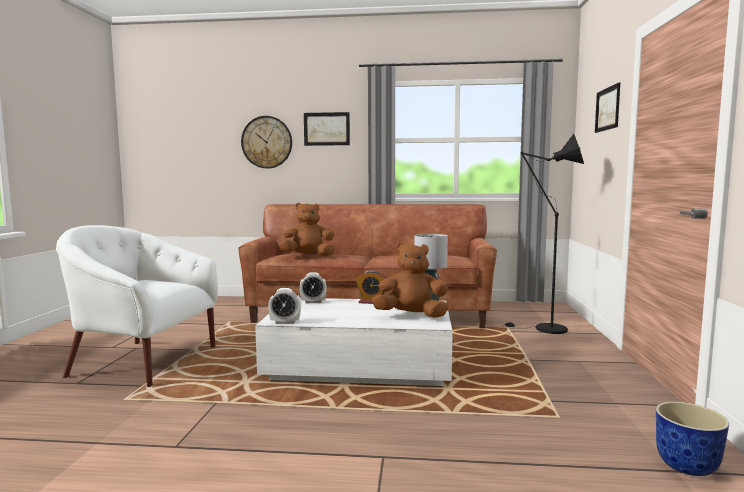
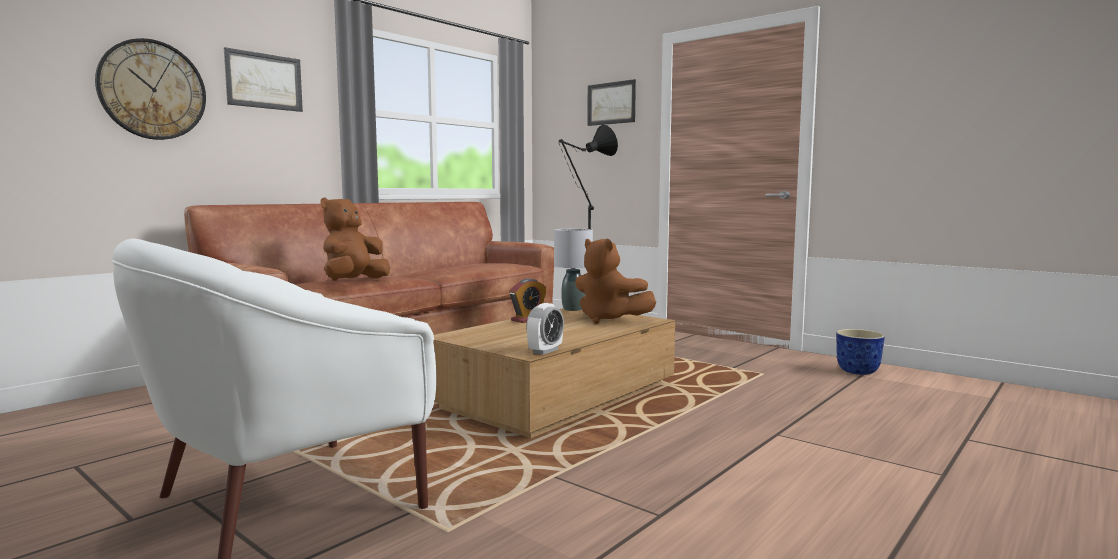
camera: 55 degrees left, 0 degrees up
white coffee table [255,298,453,386] -> brown coffee table [433,308,675,438]
alarm clock [299,272,327,303] -> none
brown plush toy [371,242,448,318] -> brown plush toy turned 90 degrees counterclockwise [575,239,656,324]

